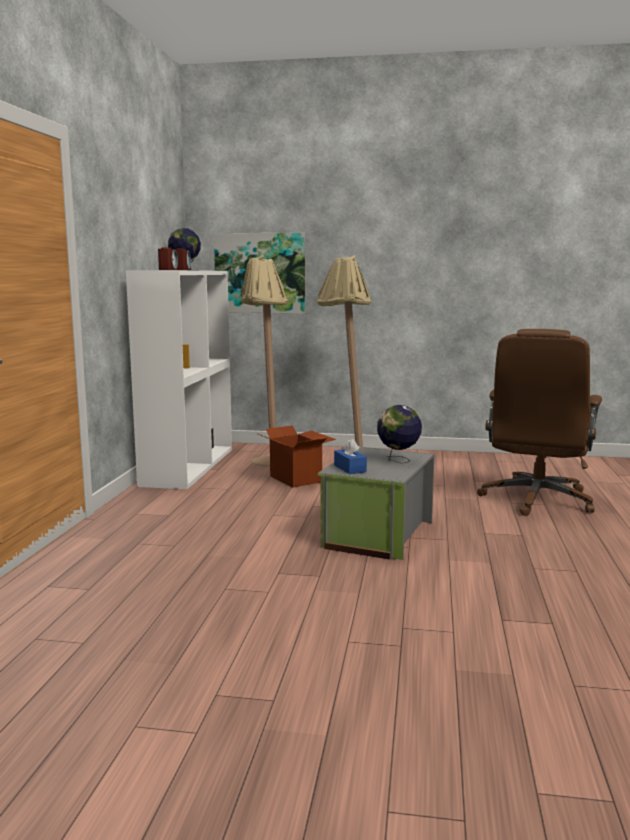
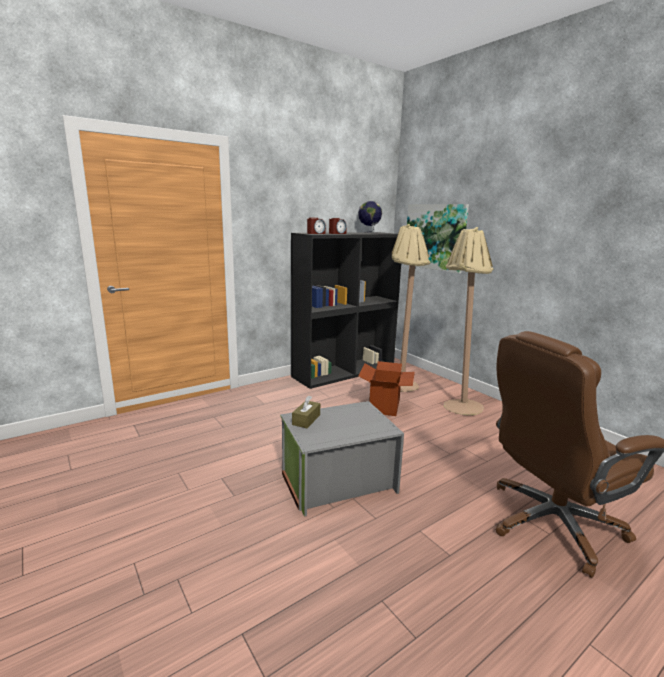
camera: 45 degrees right, 5 degrees up
white bookcase [126,270,232,489] -> black bookcase [291,232,401,389]
blue tissue box [334,438,367,474] -> brown tissue box [292,396,320,428]
globe [377,405,422,464] -> none

